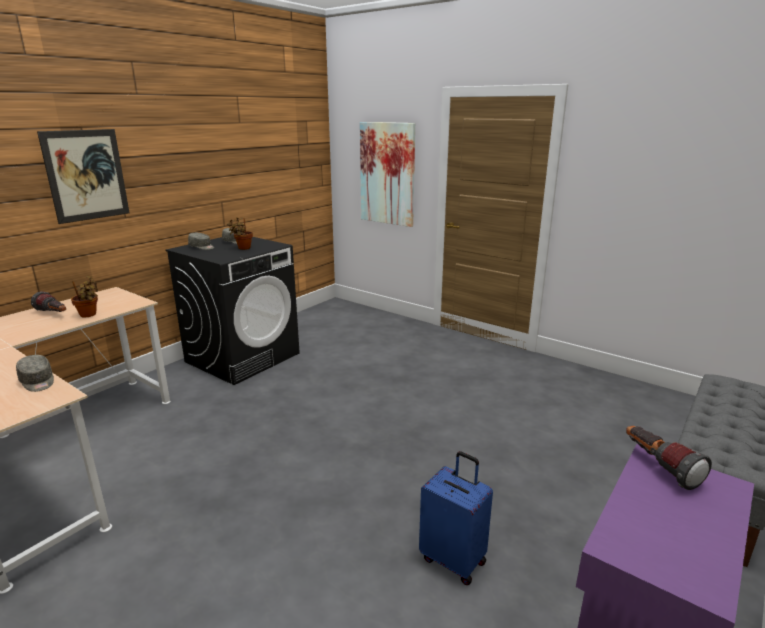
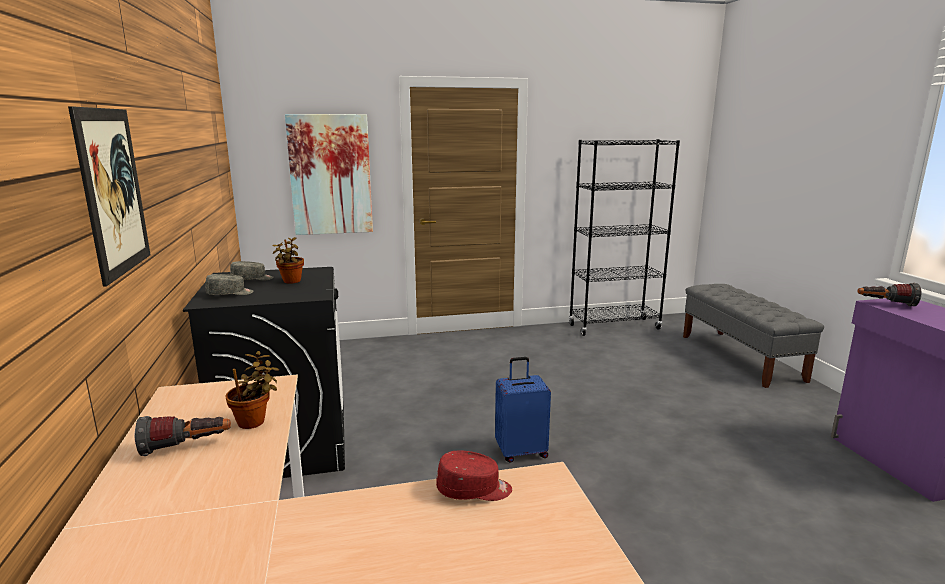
camera: 50 degrees left, 5 degrees down
grey cap [16,355,54,392] -> red cap [436,450,512,501]
blue suitcase [419,451,493,585] -> blue suitcase moved to [495,357,551,463]
none -> black bookcase [569,139,680,336]

